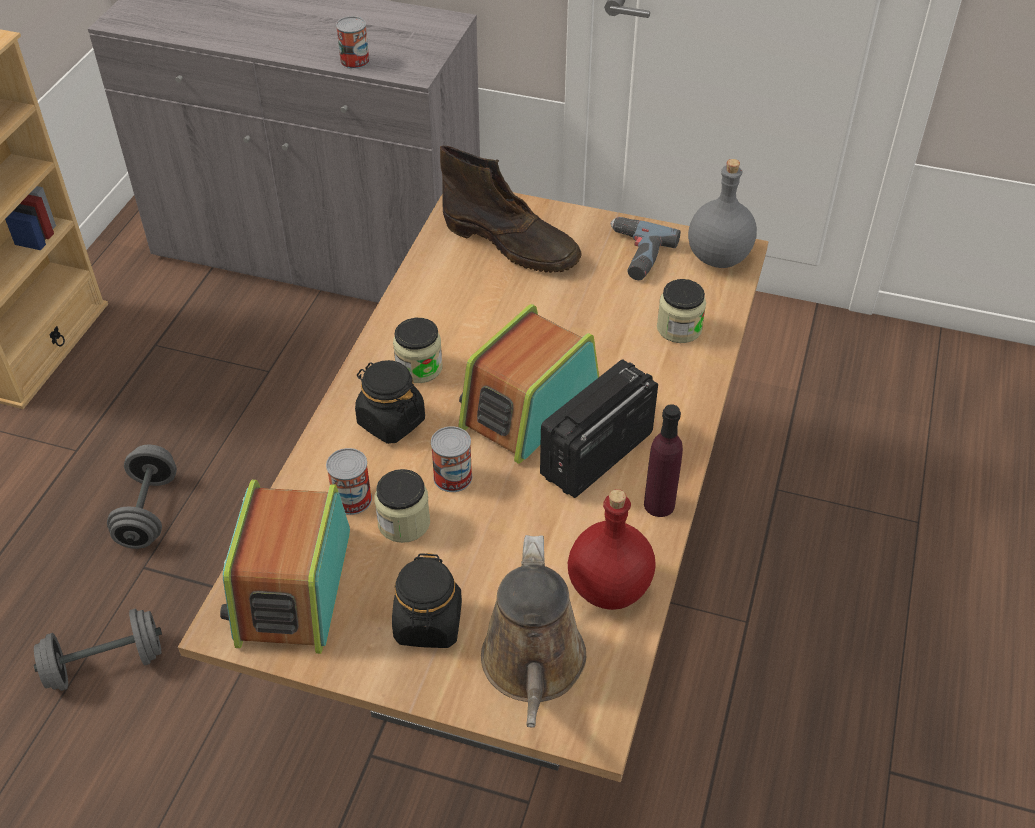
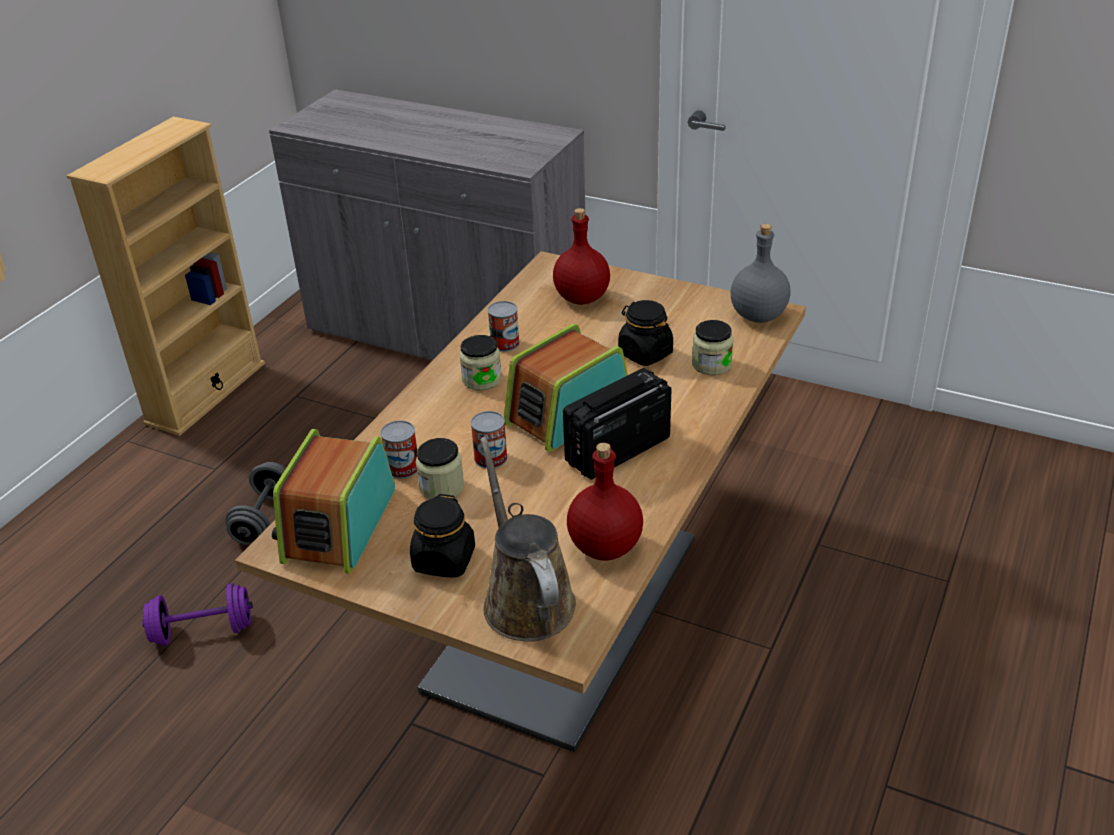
camera: 10 degrees right, 10 degrees down
grey dumbbell [34,609,162,691] -> purple dumbbell [142,583,253,646]
can [336,16,370,69] -> can moved to [488,301,520,352]
black jar [355,360,425,444] -> black jar moved to [618,300,673,366]
brown boot [440,146,581,273] -> red bottle [553,208,610,305]
brown watering can [481,535,586,728] -> brown watering can turned 150 degrees clockwise [480,437,576,642]
power drill [610,217,681,280] -> none
purple bottle [644,404,683,517] -> none

